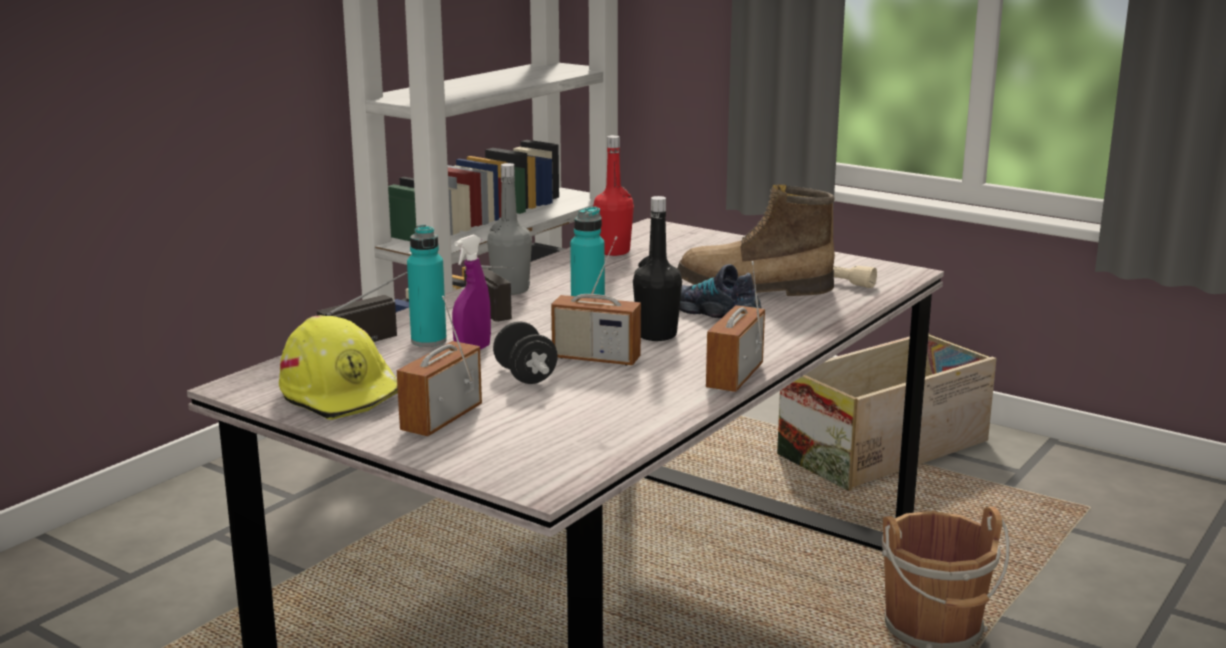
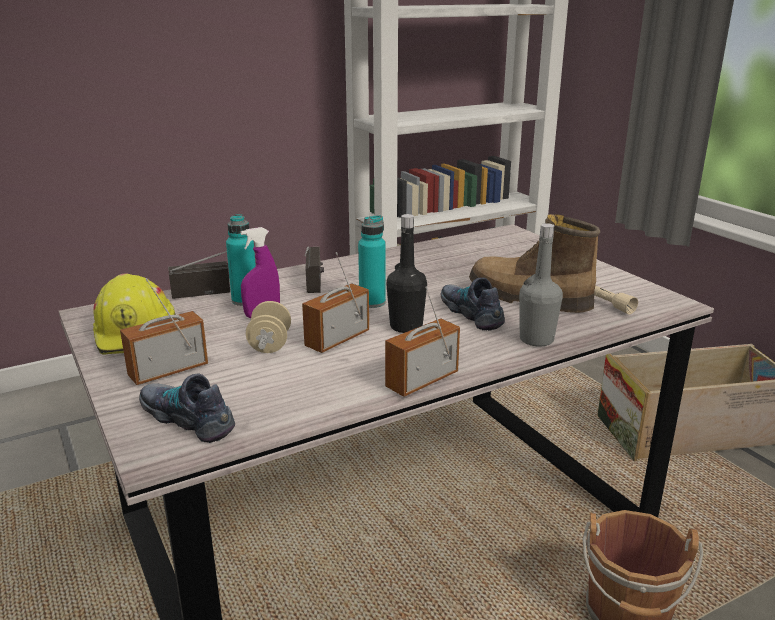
camera: 25 degrees right, 5 degrees up
grey bottle [487,163,532,295] -> grey bottle moved to [519,223,563,347]
black dumbbell [493,321,558,384] -> beige dumbbell [246,301,291,353]
radio [551,236,641,366] -> radio turned 90 degrees clockwise [302,252,369,353]
red bottle [593,135,634,256] -> none
none -> shoe [139,373,235,443]

